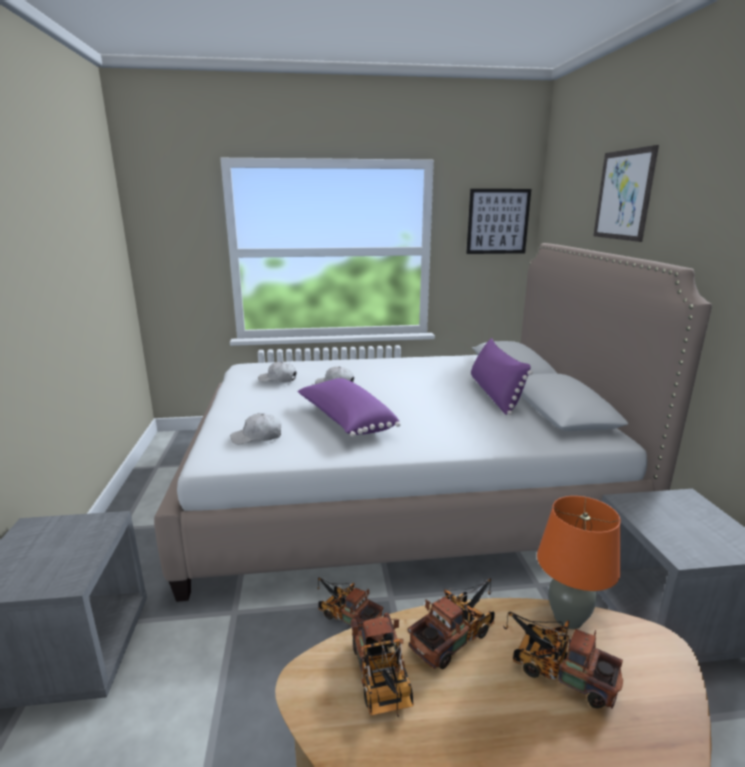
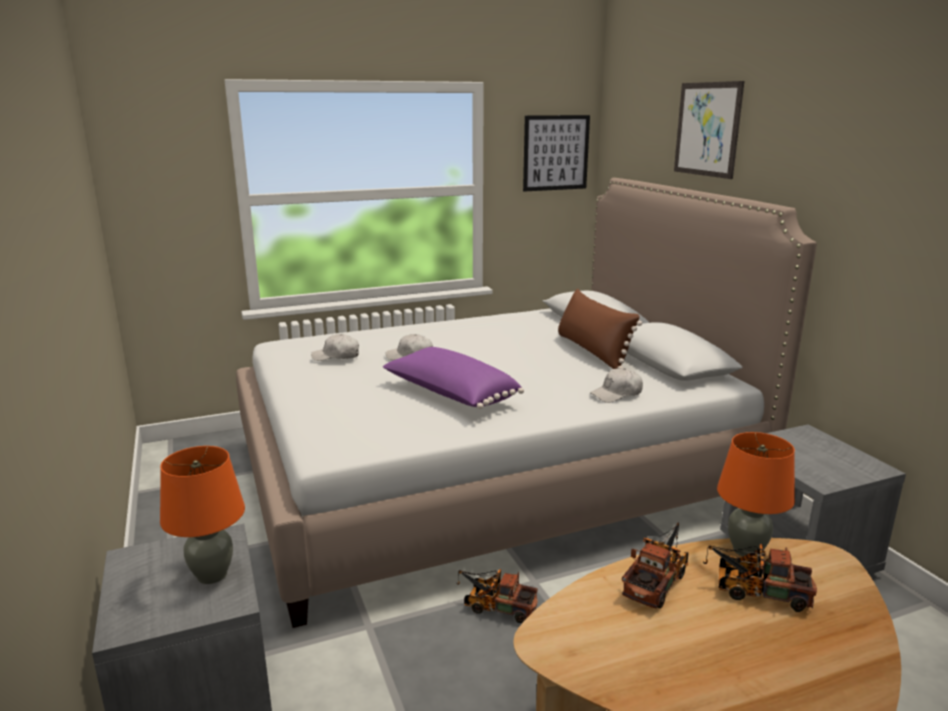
camera: 15 degrees left, 0 degrees up
white cap [230,413,281,444] -> white cap moved to [590,368,643,403]
toy truck [350,612,414,717] -> none
purple pillow [471,338,533,415] -> brown pillow [558,288,642,369]
none -> orange table lamp [160,446,245,584]

